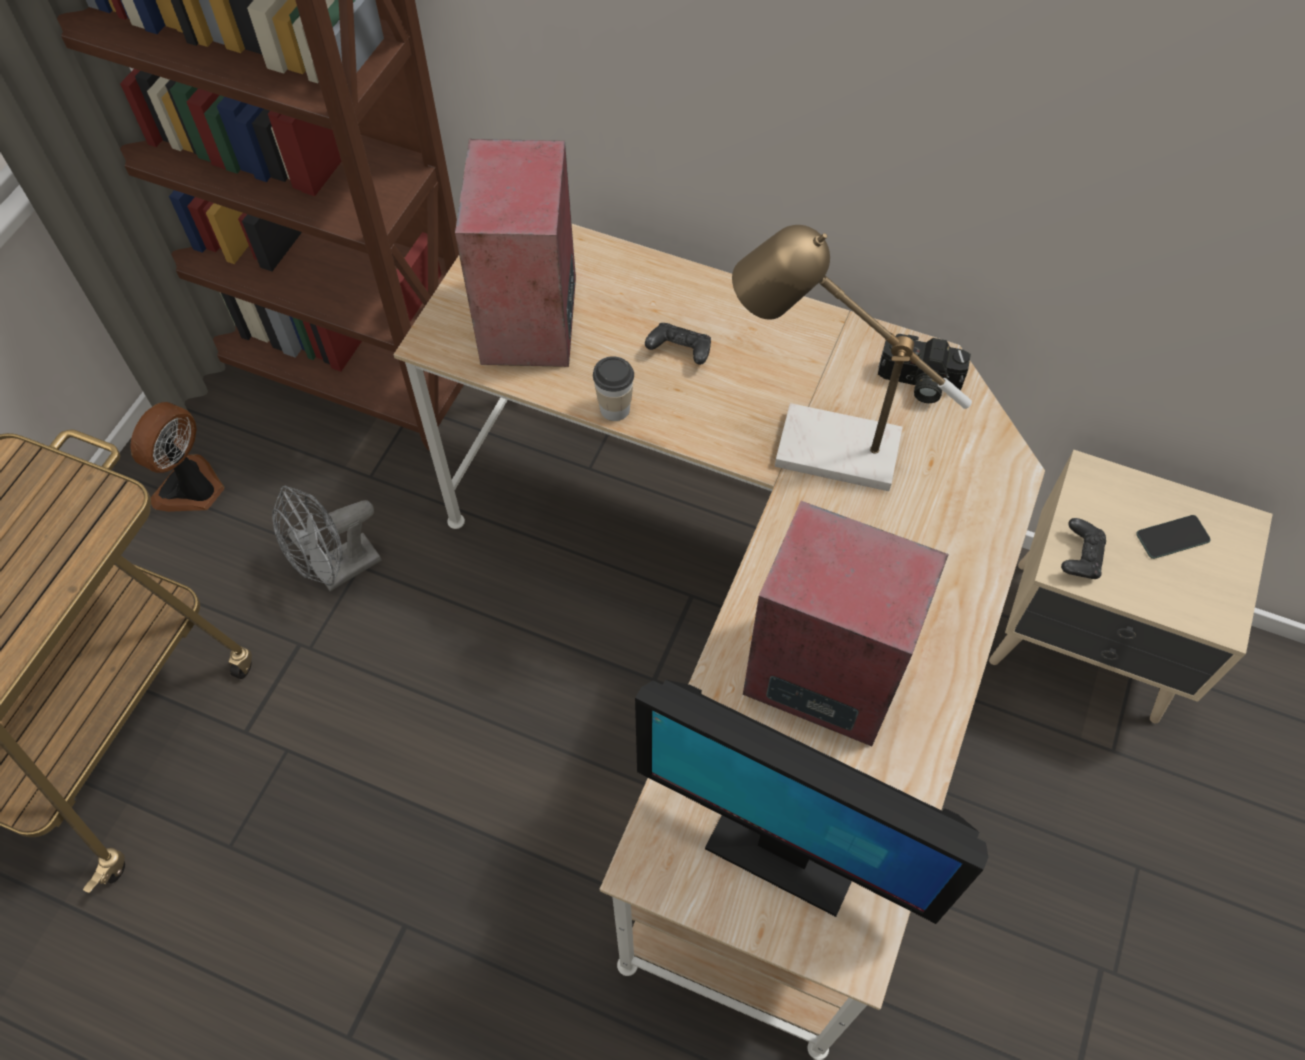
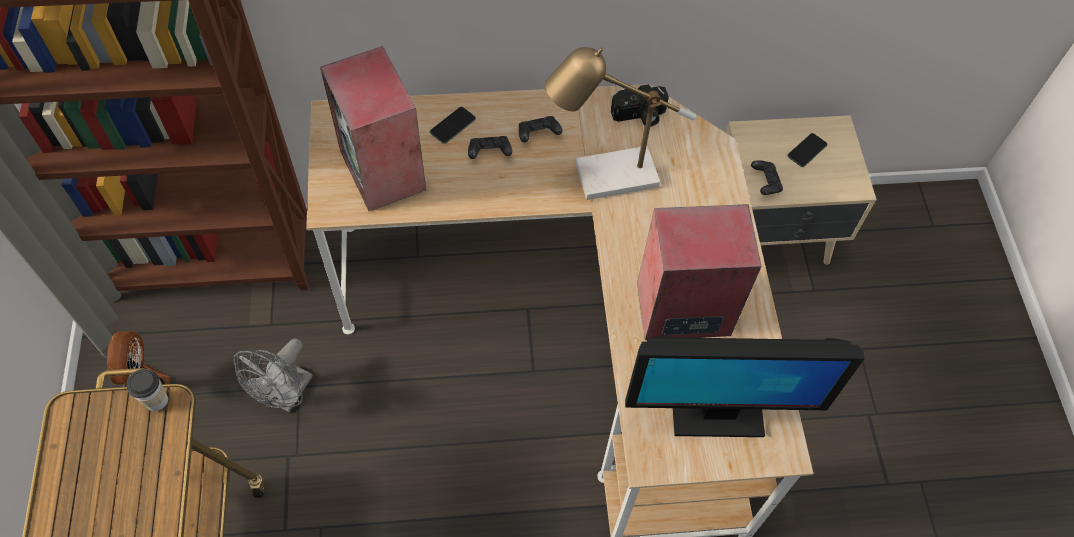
camera: 30 degrees left, 0 degrees up
cup [593,356,634,421] -> cup moved to [127,369,168,411]
none -> phone [430,107,476,144]
none -> black game controller [519,116,562,142]

